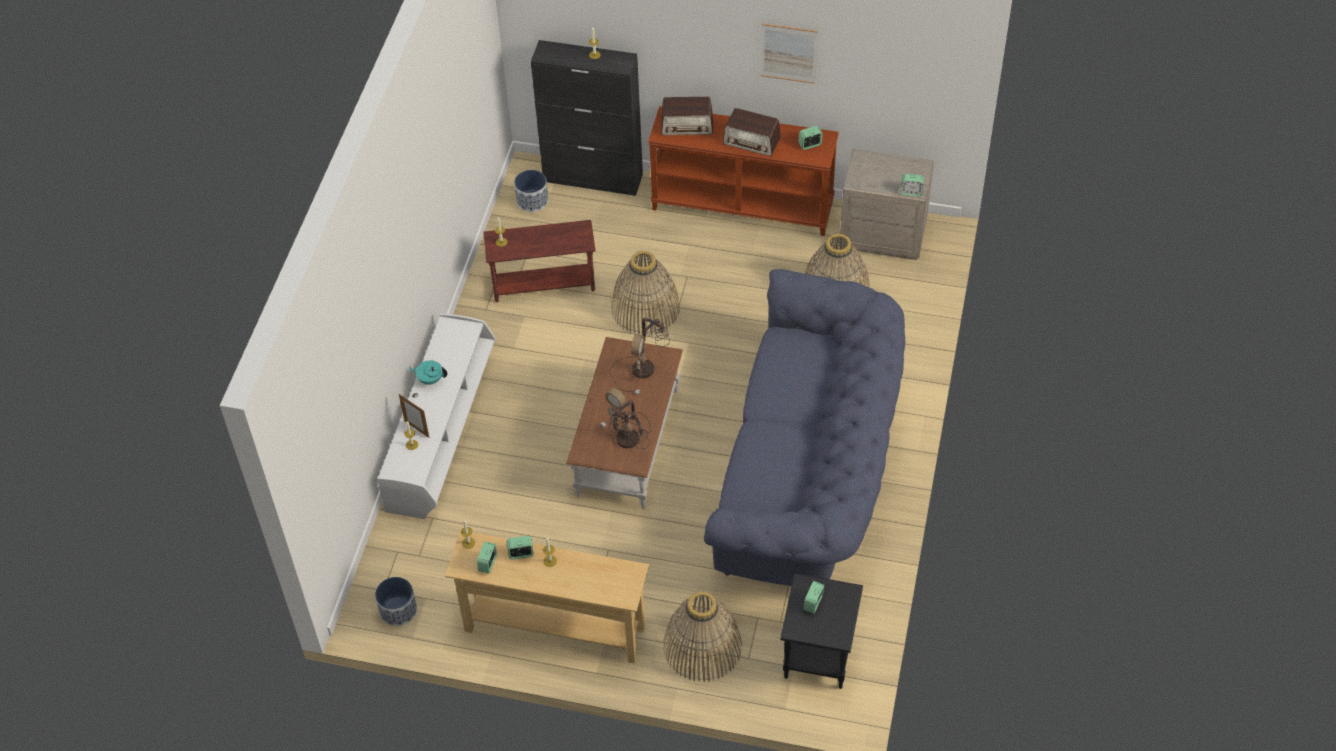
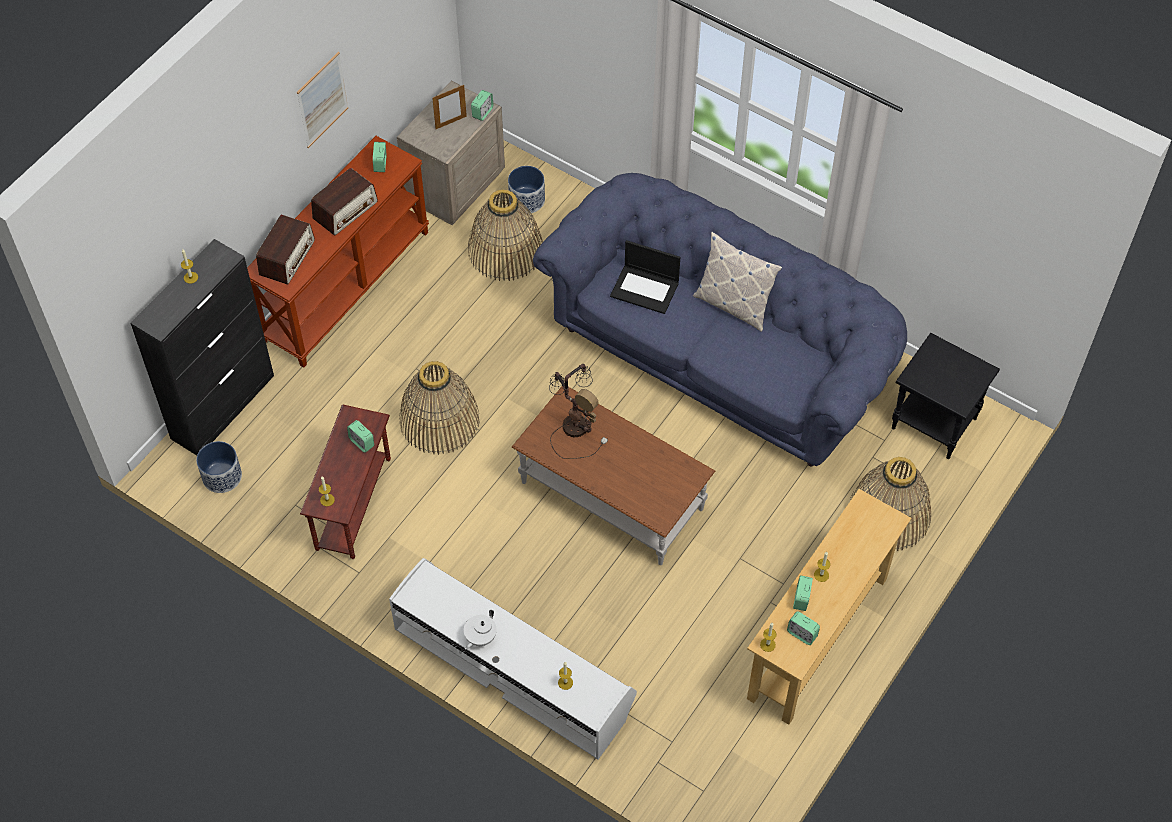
camera: 70 degrees left, 5 degrees up
planter [375,577,417,626] -> planter moved to [508,166,545,213]
picture frame [399,394,429,438] -> picture frame moved to [432,85,467,129]
turquoise teapot [409,360,447,385] -> white teapot [464,610,497,649]
table lamp [599,388,651,449] -> none
alarm clock [803,581,824,613] -> alarm clock moved to [347,420,374,453]
none -> laptop [610,240,680,314]
none -> pillow [693,231,782,332]

